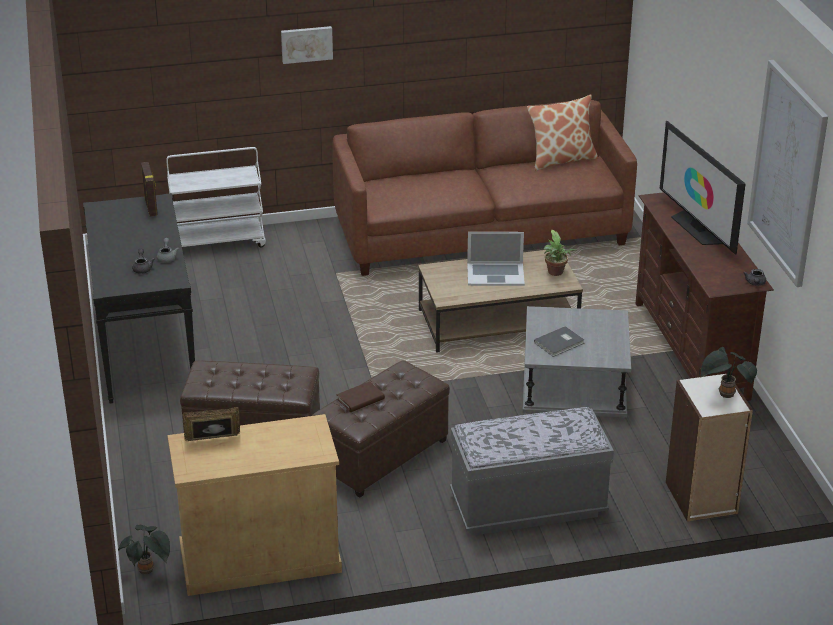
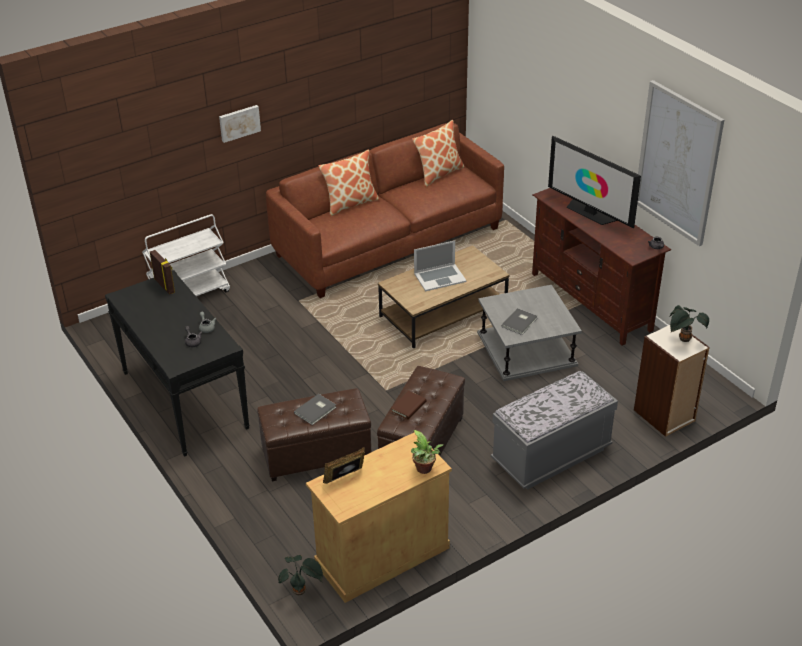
camera: 20 degrees left, 5 degrees up
potted plant [544,230,577,276] -> potted plant moved to [411,430,443,474]
none -> grey book [294,394,337,425]
none -> pillow [318,149,380,216]

